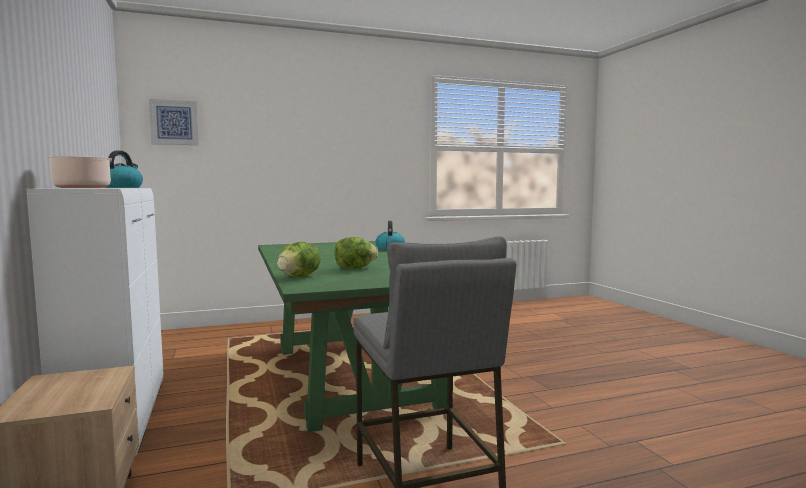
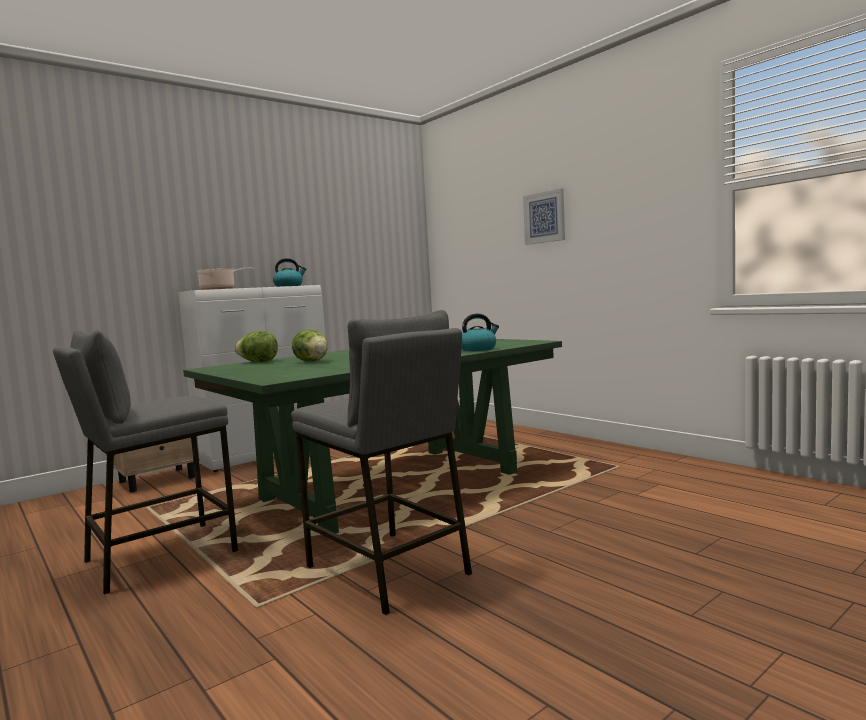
camera: 70 degrees right, 0 degrees up
picture [149,99,199,145] -> picture moved to [523,188,565,245]
none -> grey stool [291,310,472,615]

